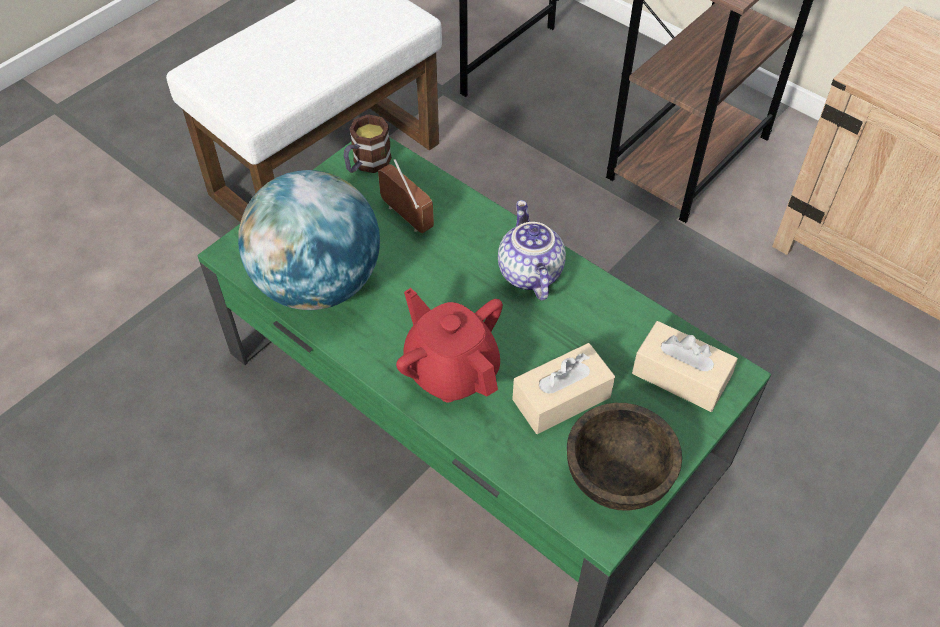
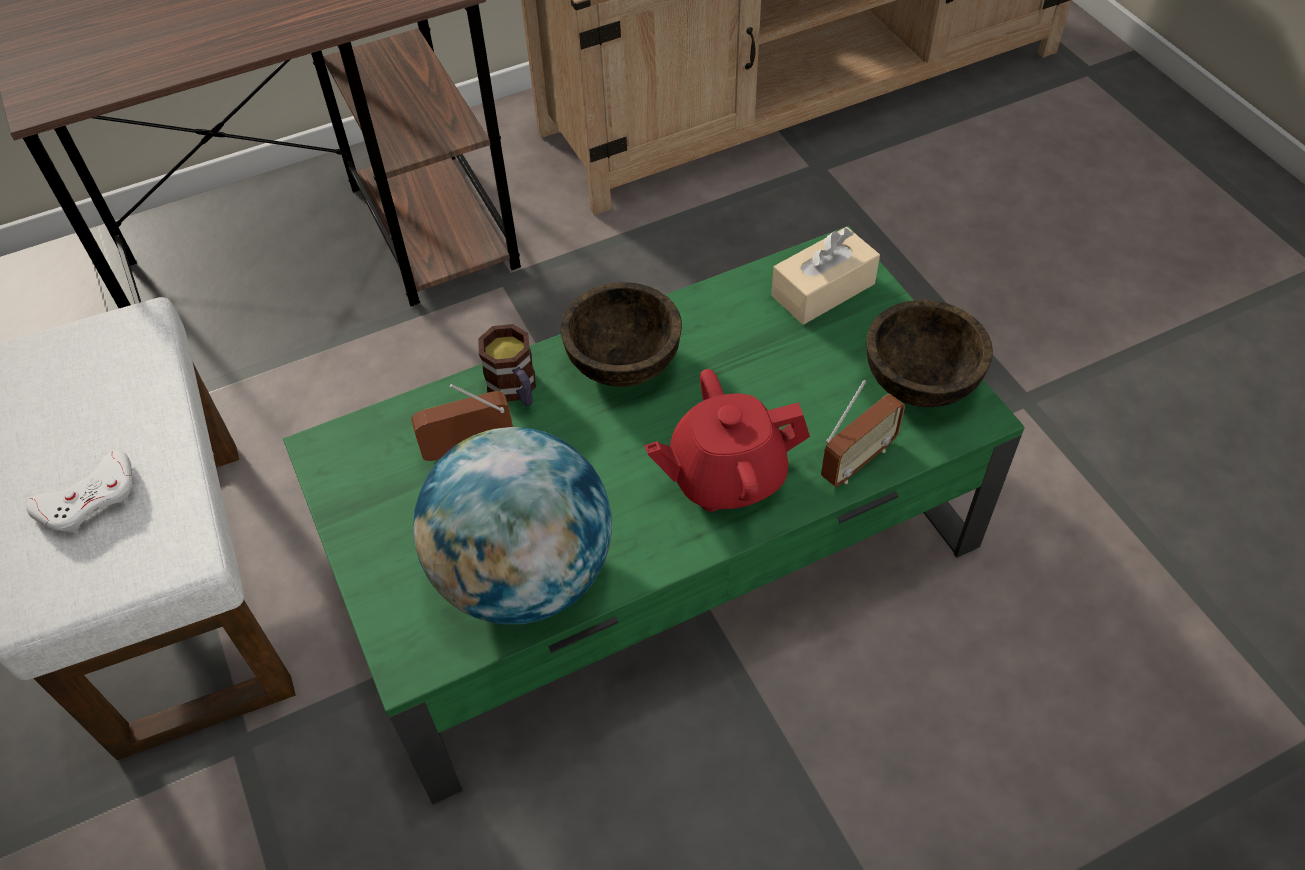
camera: 65 degrees left, 0 degrees up
mug [344,114,392,173] -> mug moved to [478,324,536,406]
teapot [498,200,566,300] -> brown bowl [561,282,682,387]
beige tissue box [512,343,615,434] -> none
none -> white game controller [26,450,132,535]
none -> radio [821,380,905,487]

